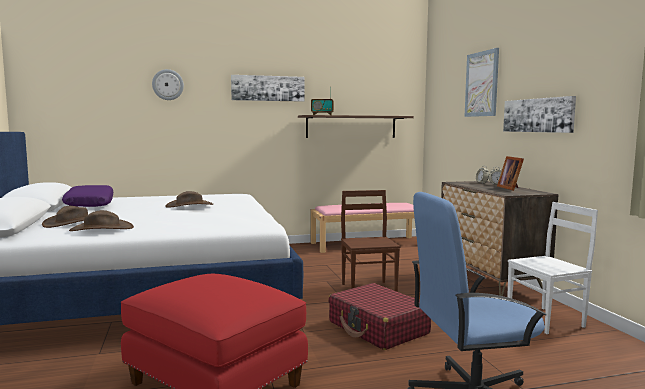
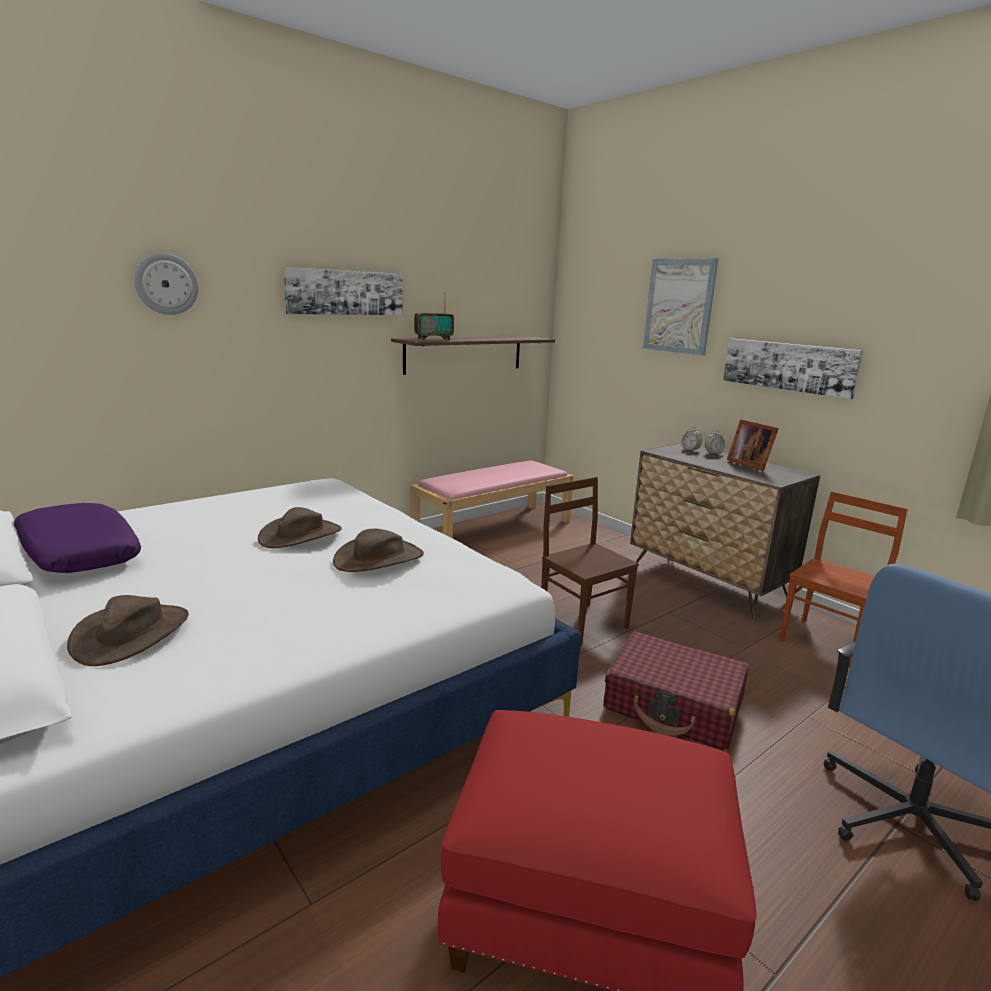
camera: 25 degrees left, 10 degrees up
brown hat [69,210,134,231] -> brown hat moved to [333,529,424,572]
white chair [507,202,598,334] -> brown chair [780,491,908,668]

